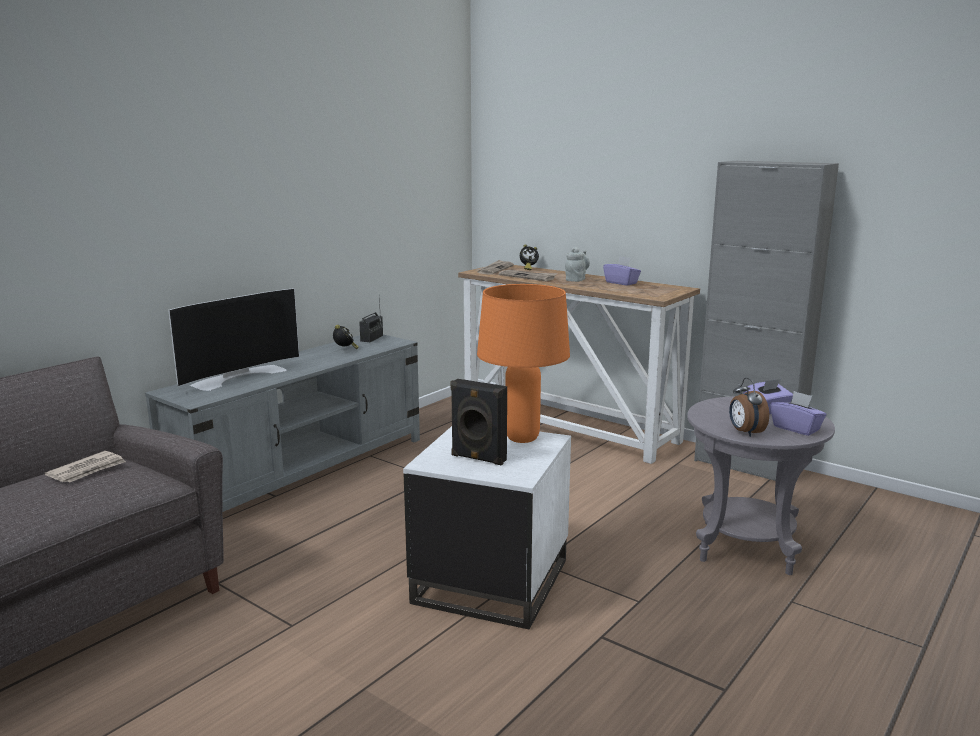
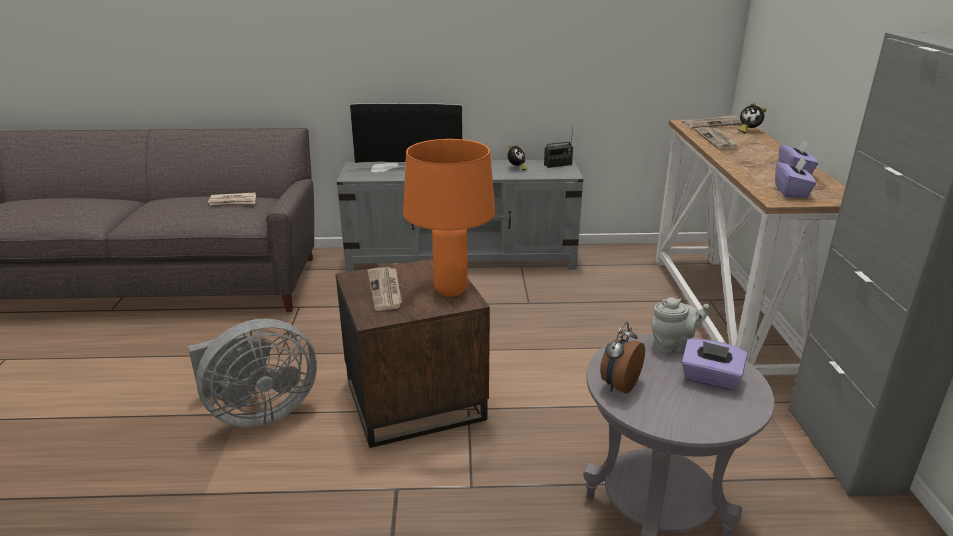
camera: 50 degrees right, 10 degrees up
white side table [403,426,571,629] -> brown side table [335,259,490,448]
black speaker [450,379,507,466] -> newspaper [368,267,402,311]
grey teapot [565,247,590,282] -> grey teapot moved to [651,297,709,354]
purple tissue box [771,391,827,436] -> purple tissue box moved to [775,157,816,198]
none -> grey fan [188,318,317,427]

